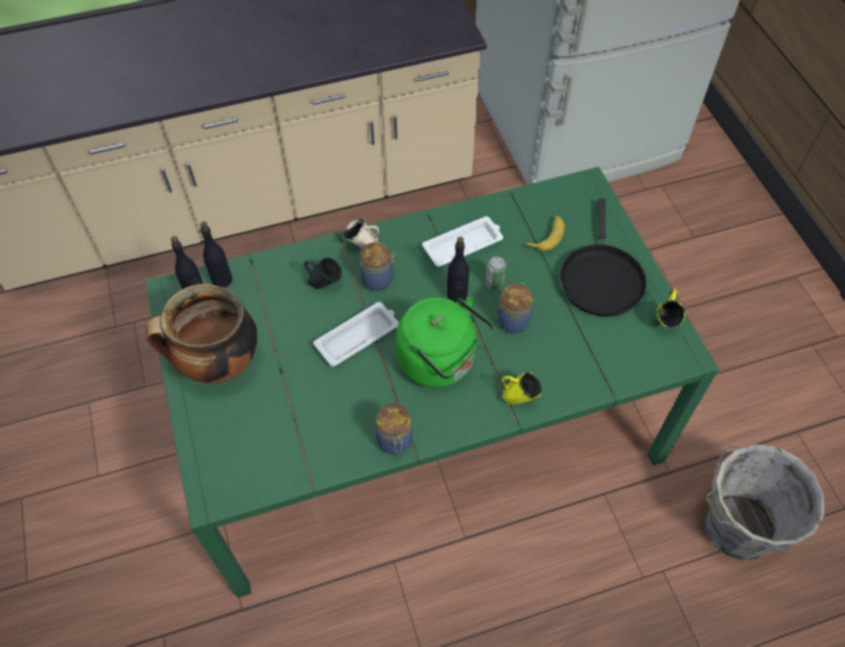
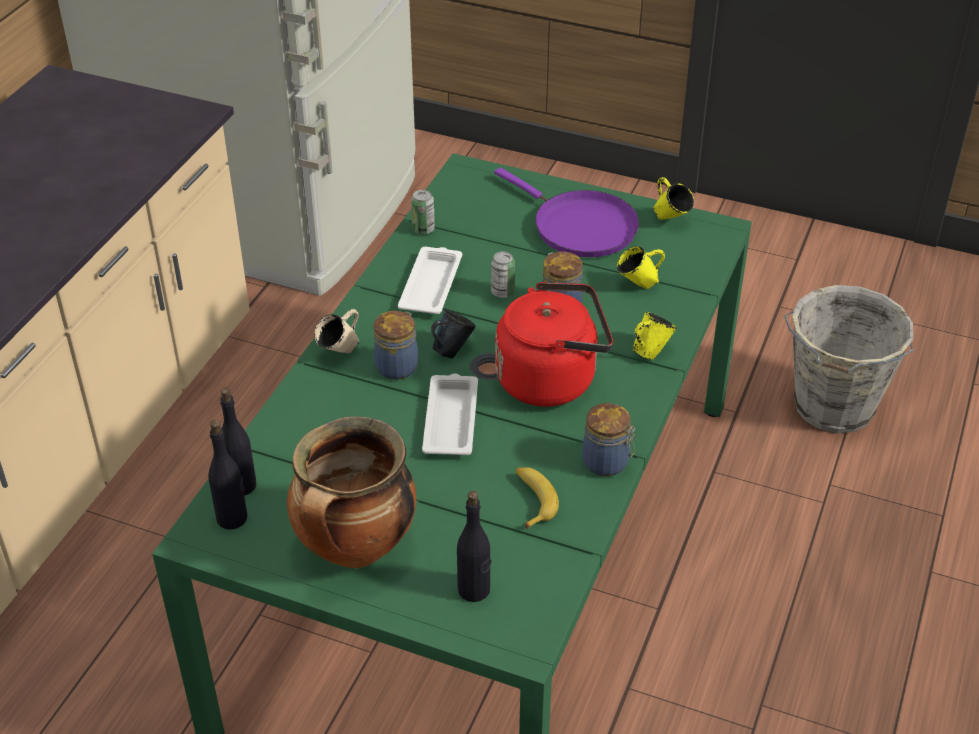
camera: 50 degrees left, 15 degrees down
blue mug [304,257,342,289] -> blue mug moved to [431,310,475,359]
green kettle [396,296,494,388] -> red kettle [495,282,613,407]
black bottle [447,237,469,303] -> black bottle moved to [457,491,491,602]
banana [525,215,565,251] -> banana moved to [516,467,559,529]
black frying pan [560,198,647,316] -> purple frying pan [494,167,639,257]
none -> can [411,190,435,235]
none -> yellow mug [617,246,665,289]

